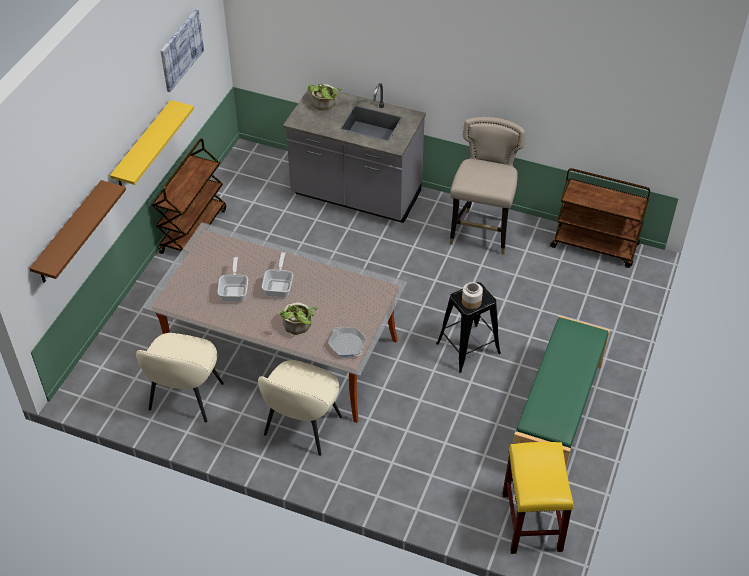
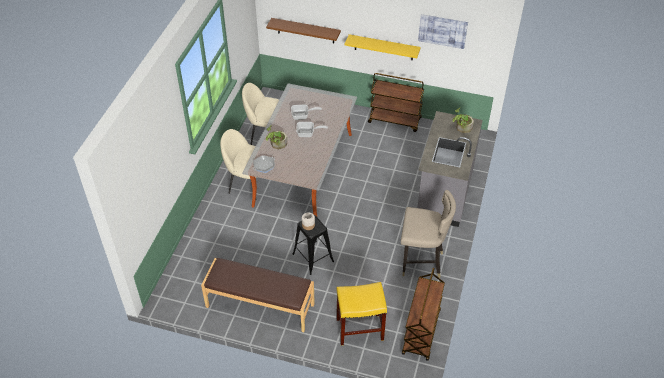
camera: 85 degrees right, 0 degrees up
yellow stool [502,442,573,554] -> yellow stool moved to [336,282,387,345]
green bench [513,316,610,468] -> brown bench [201,258,315,332]

